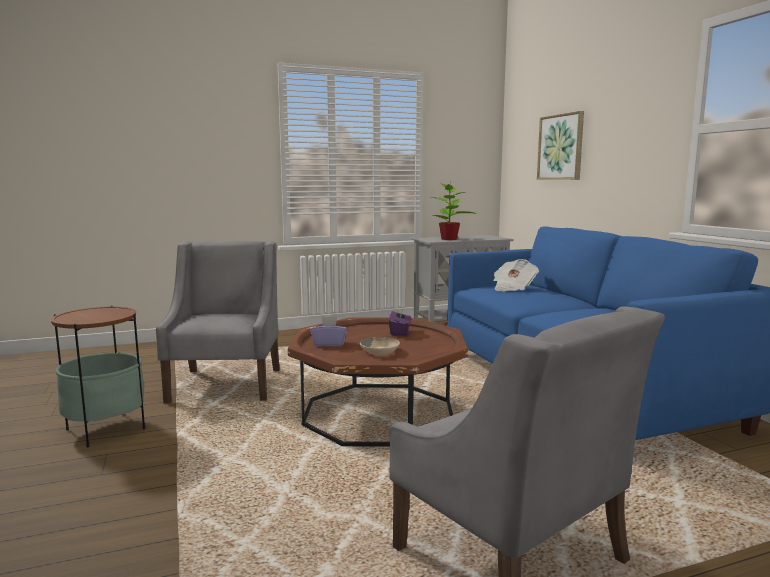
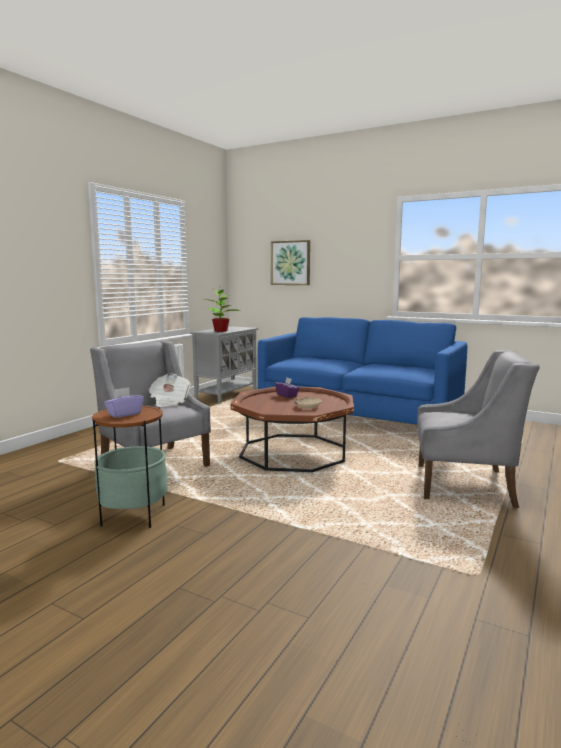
camera: 40 degrees left, 0 degrees up
purple tissue box [310,316,347,346] -> purple tissue box moved to [104,387,144,418]
newspaper [493,259,539,292] -> newspaper moved to [149,373,191,407]

